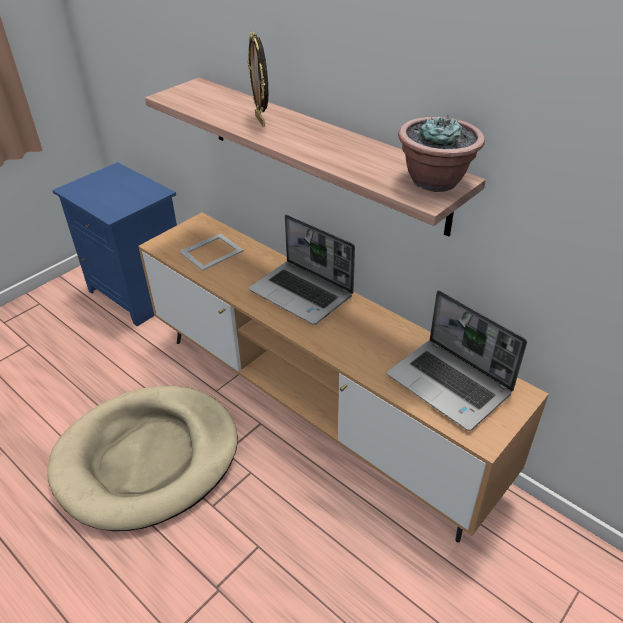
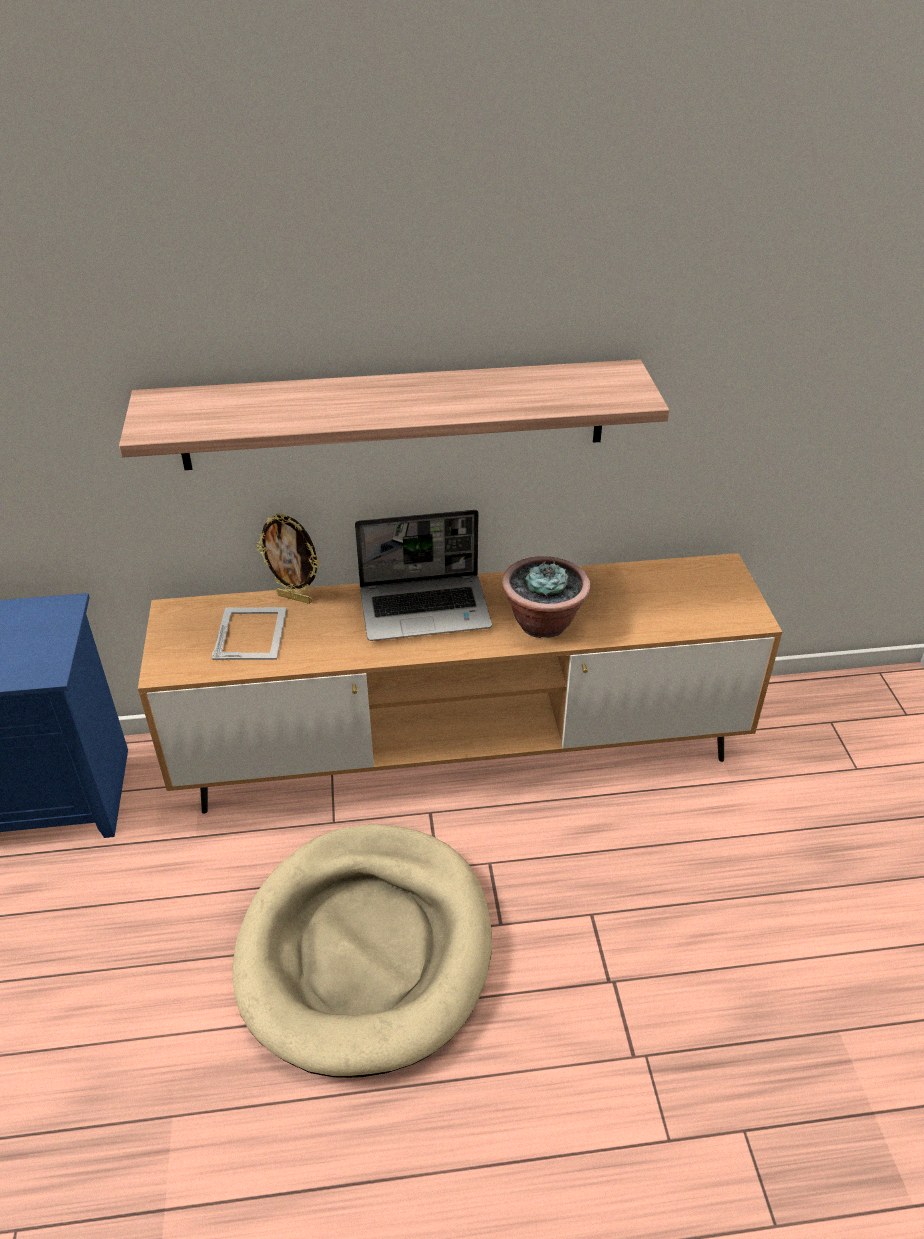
camera: 50 degrees left, 0 degrees up
picture frame [248,31,268,127] -> picture frame moved to [256,513,320,604]
laptop [387,290,527,431] -> none
potted plant [398,115,485,192] -> potted plant moved to [502,556,591,638]

